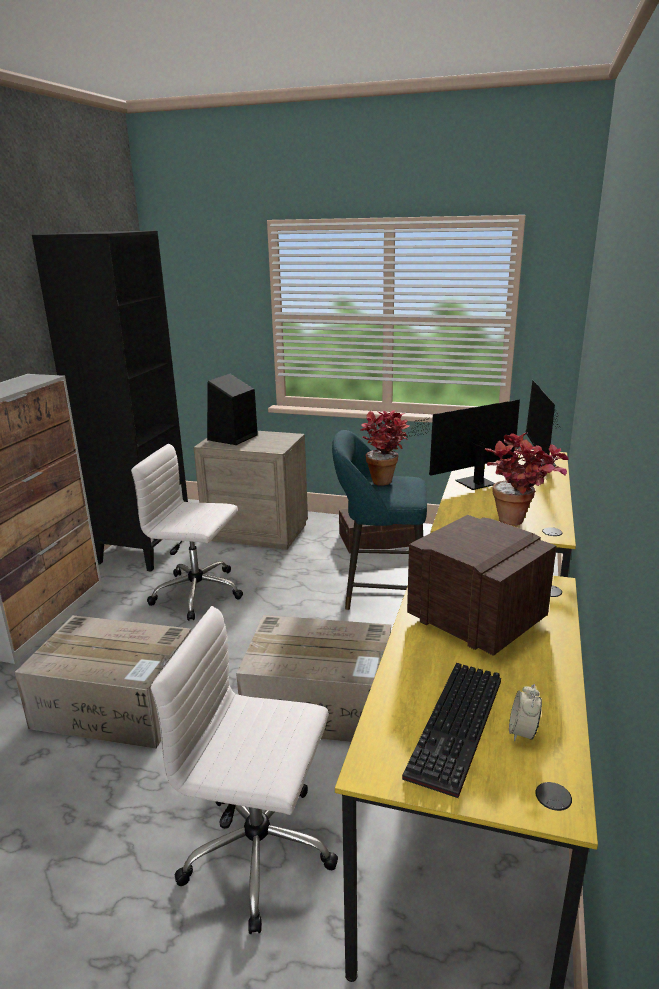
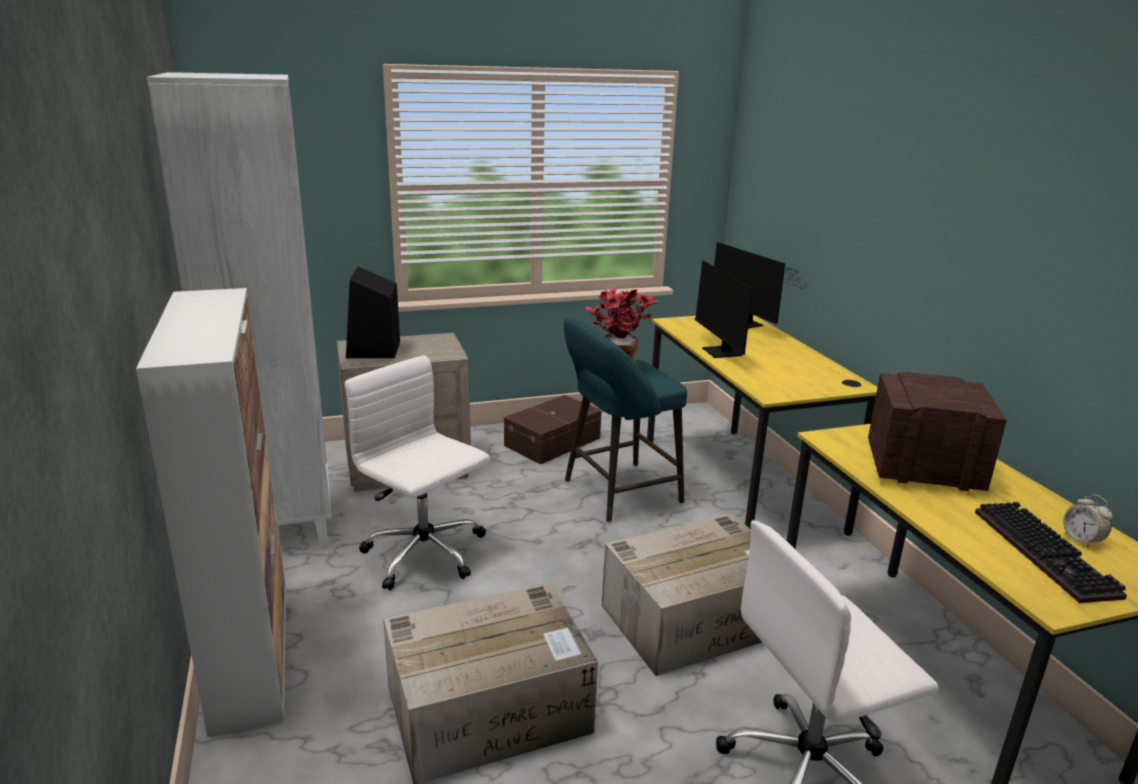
camera: 35 degrees left, 0 degrees up
black bookcase [32,231,188,571] -> white bookcase [147,72,331,549]
white office chair [131,444,243,621] -> white office chair turned 60 degrees clockwise [345,355,490,590]
monitor [402,399,520,490] -> monitor turned 45 degrees counterclockwise [695,260,767,358]
potted plant [485,432,569,525] -> none

